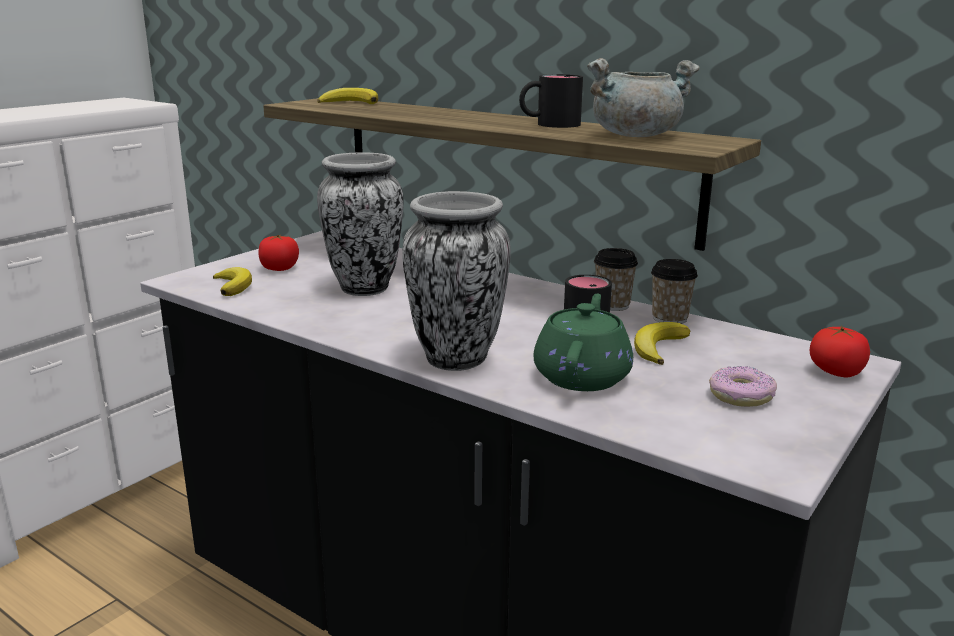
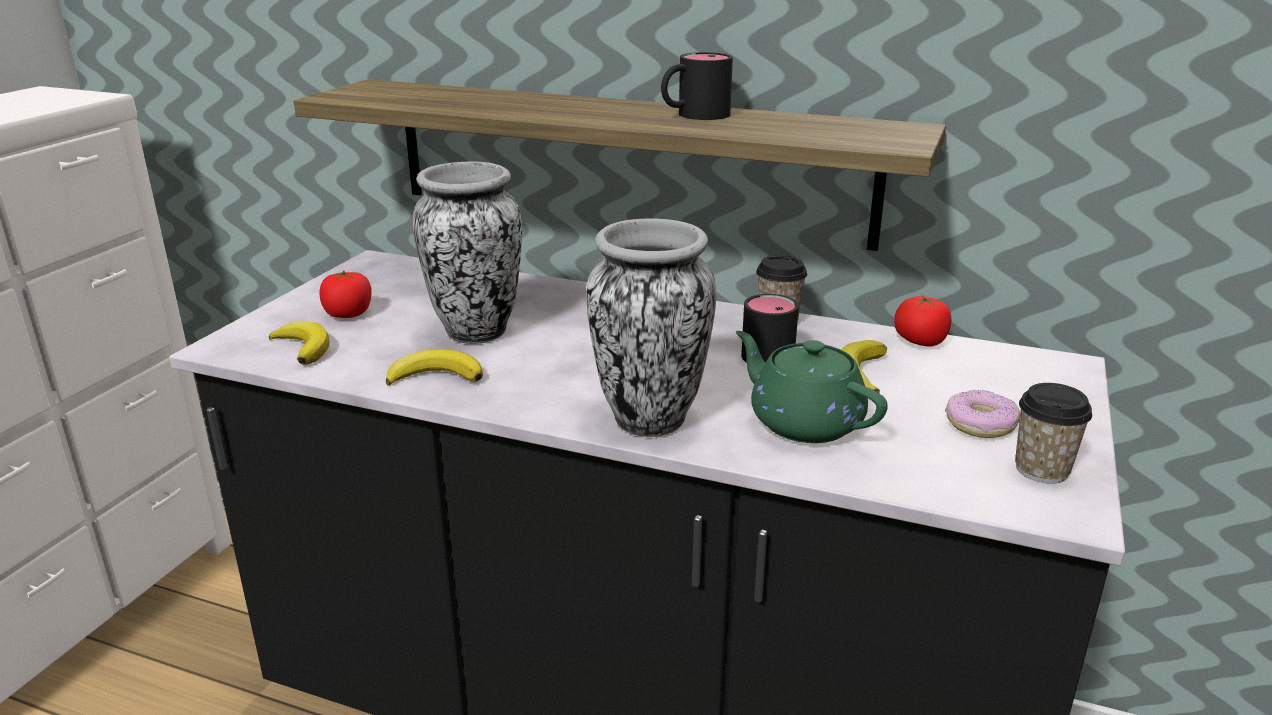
camera: 15 degrees left, 5 degrees up
banana [317,88,378,104] -> banana moved to [386,349,483,386]
green teapot [534,293,633,391] -> green teapot turned 45 degrees counterclockwise [736,331,888,443]
grey cooking pot [587,58,700,137] -> none
cup [651,259,698,324] -> cup moved to [1015,383,1092,484]
tomato [810,326,870,377] -> tomato moved to [894,295,952,347]

